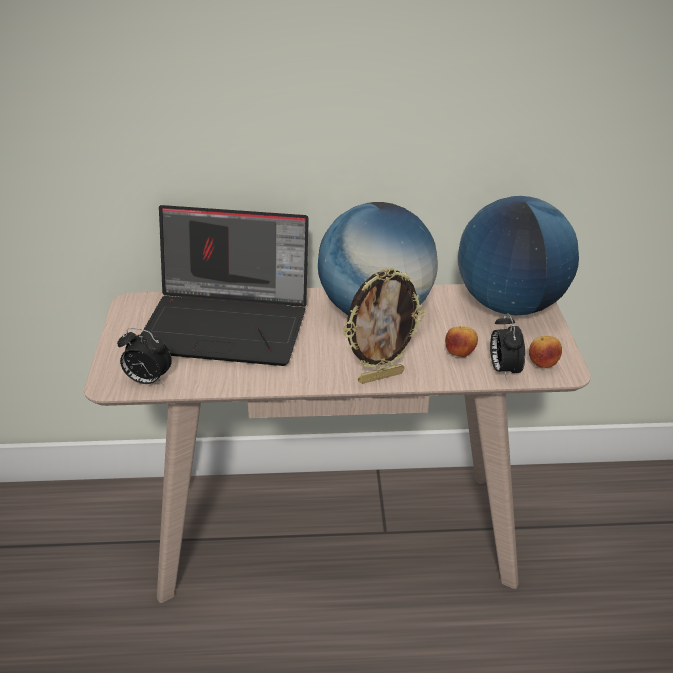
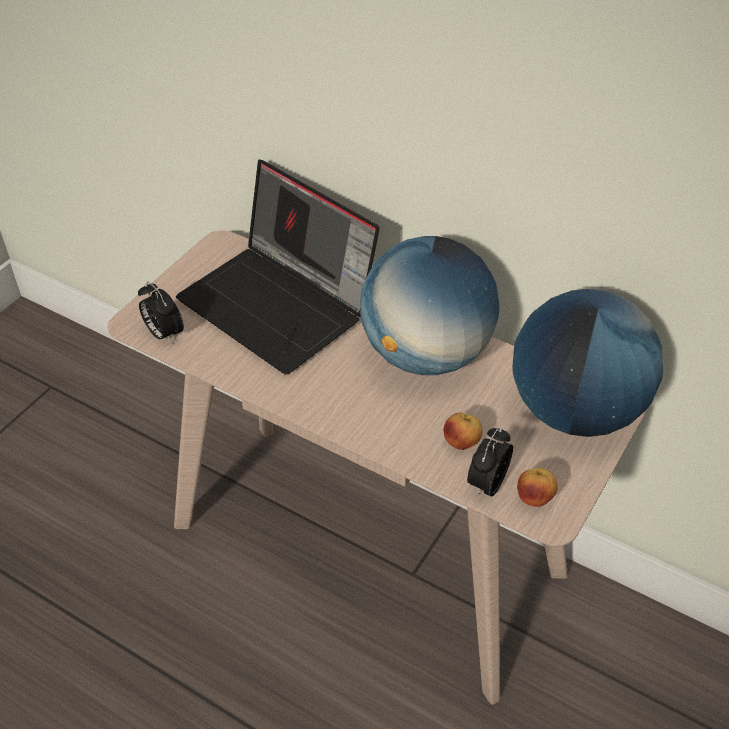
camera: 35 degrees right, 10 degrees up
picture frame [343,268,425,384] -> none

